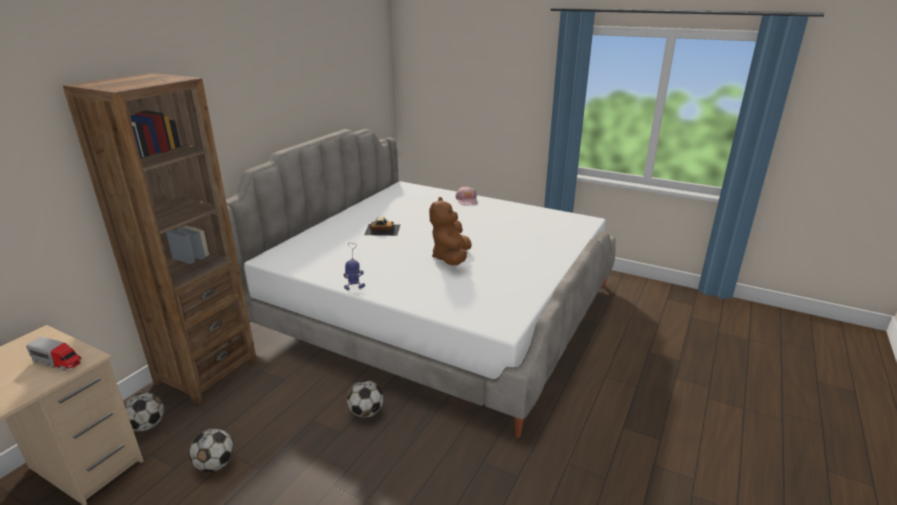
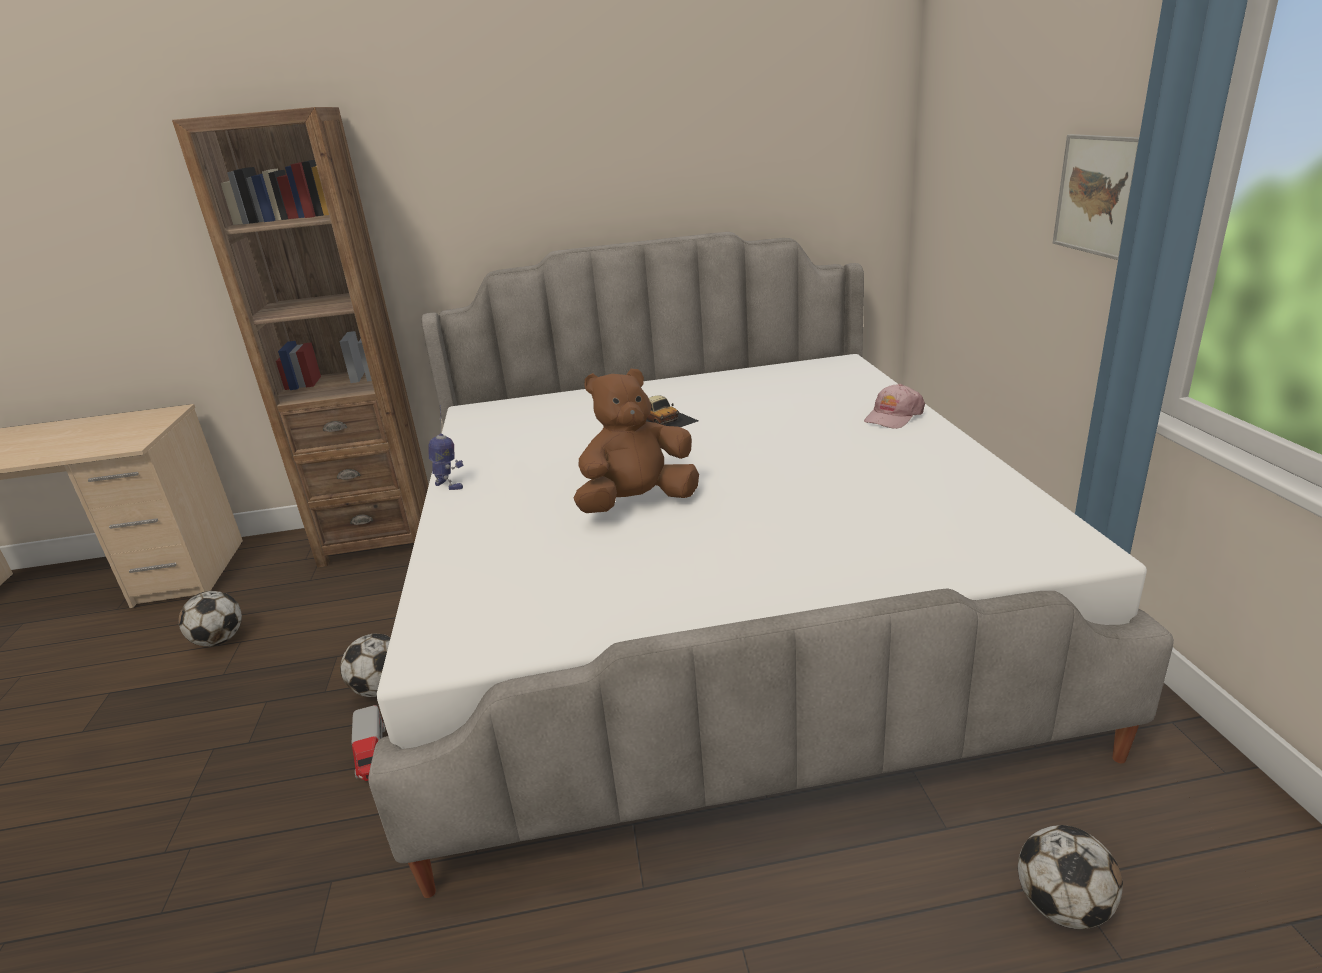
camera: 55 degrees right, 0 degrees up
toy truck [26,337,82,371] -> toy truck moved to [352,705,385,781]
football [124,392,164,431] -> football moved to [1018,825,1123,929]
none -> picture [1053,134,1139,260]

